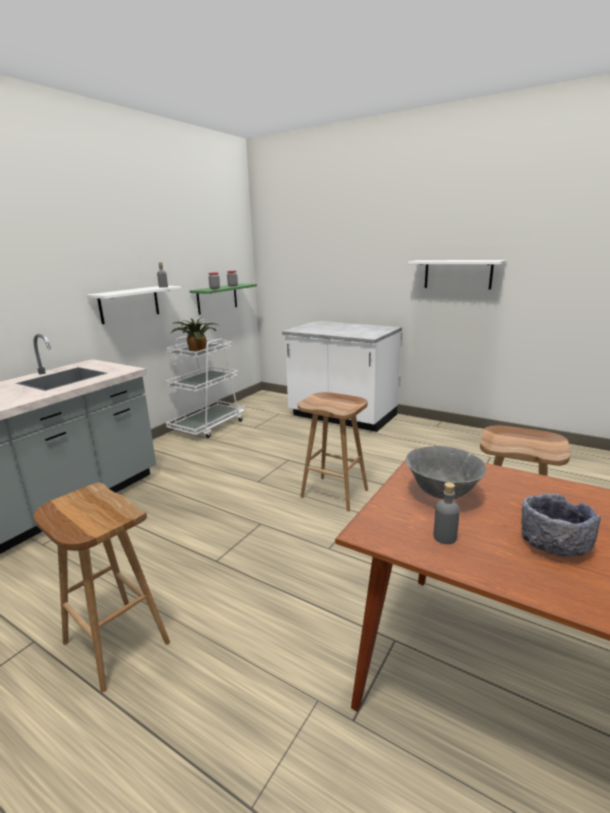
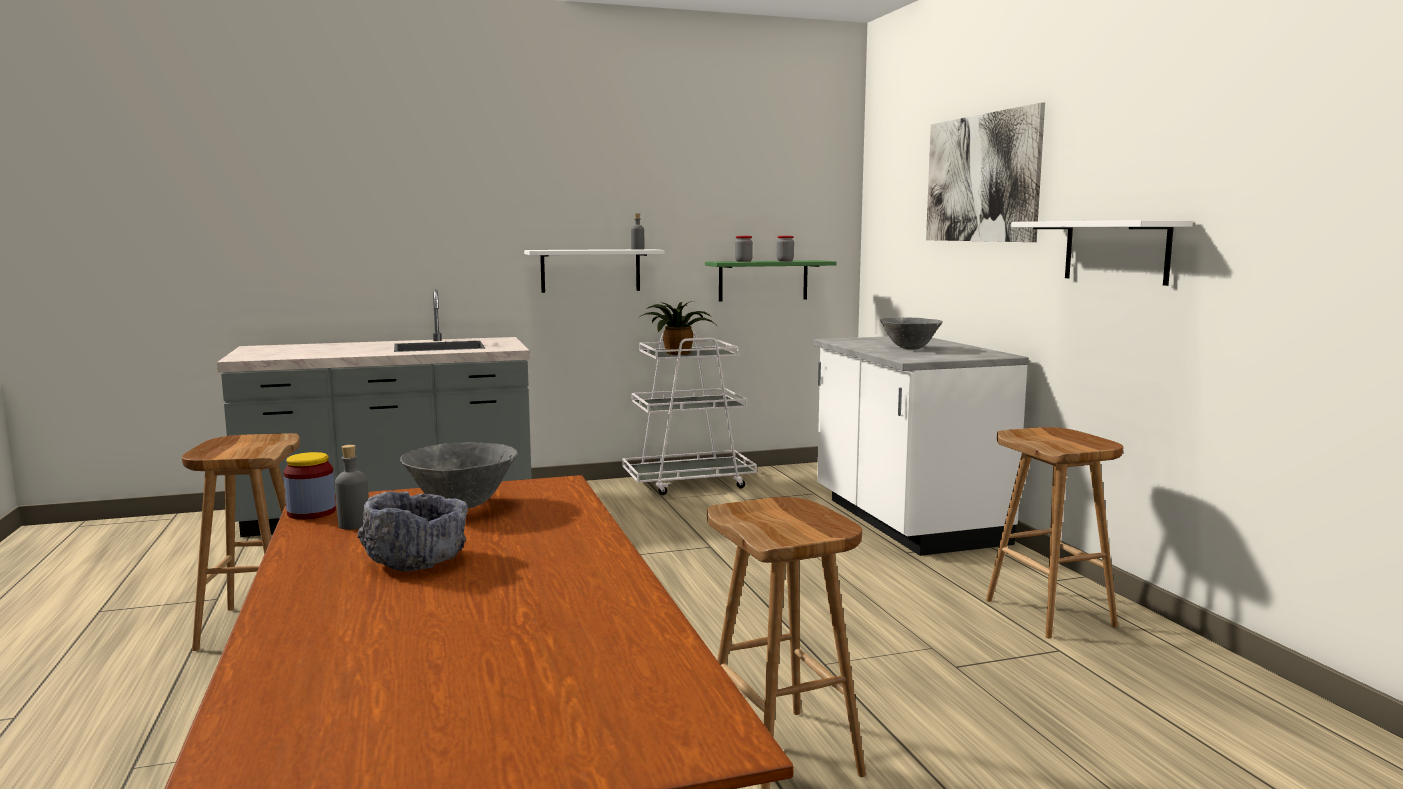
camera: 40 degrees right, 10 degrees down
brown stool [298,392,368,511] -> brown stool moved to [986,427,1123,639]
none -> jar [284,452,336,520]
none -> grey bowl [880,318,943,350]
none -> picture [926,102,1045,242]

